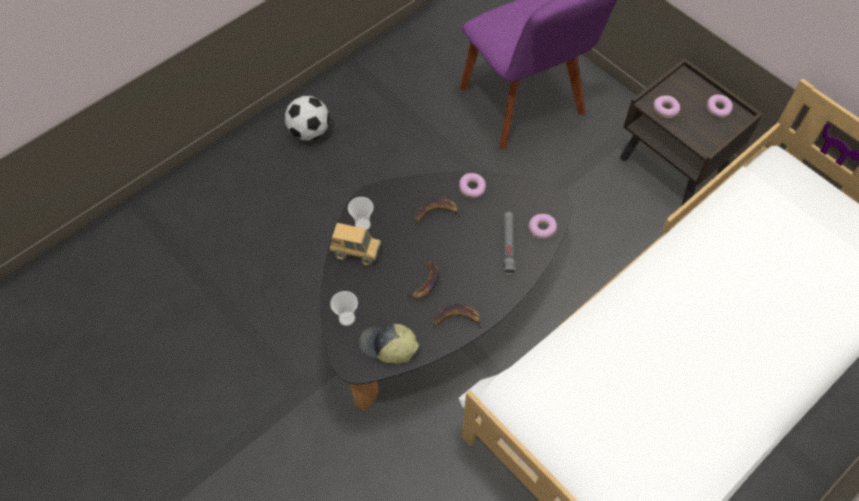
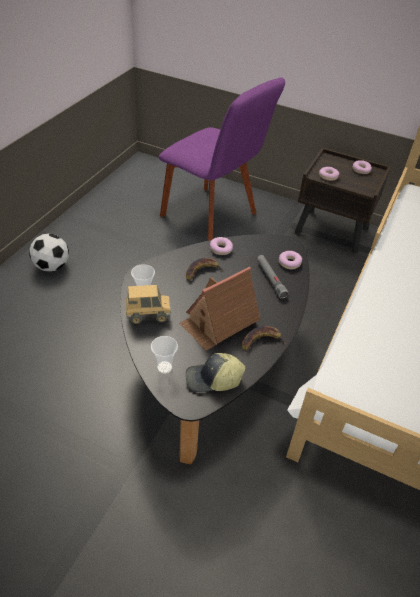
camera: 25 degrees left, 15 degrees down
banana [403,260,440,299] -> toy house [180,267,261,351]

